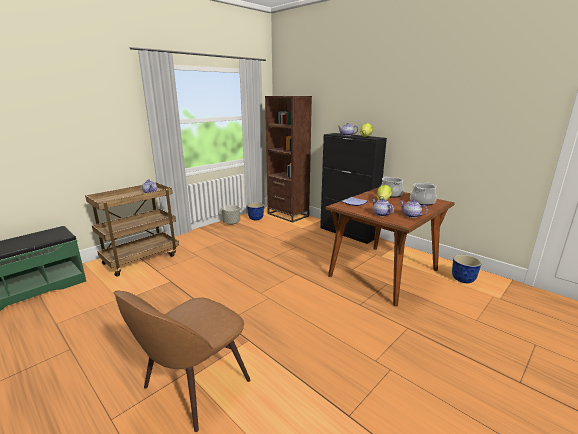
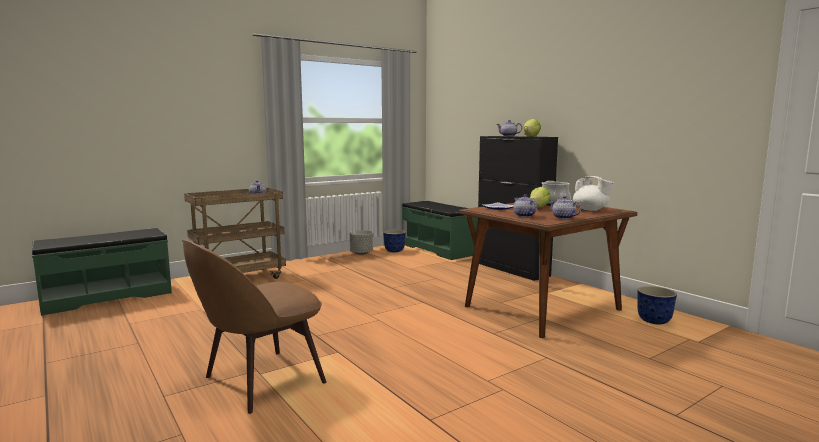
camera: 10 degrees right, 10 degrees down
brown bookcase [265,96,312,223] -> green bench [402,201,478,260]
cooking pot [410,182,437,205] -> white teapot [573,176,614,211]

